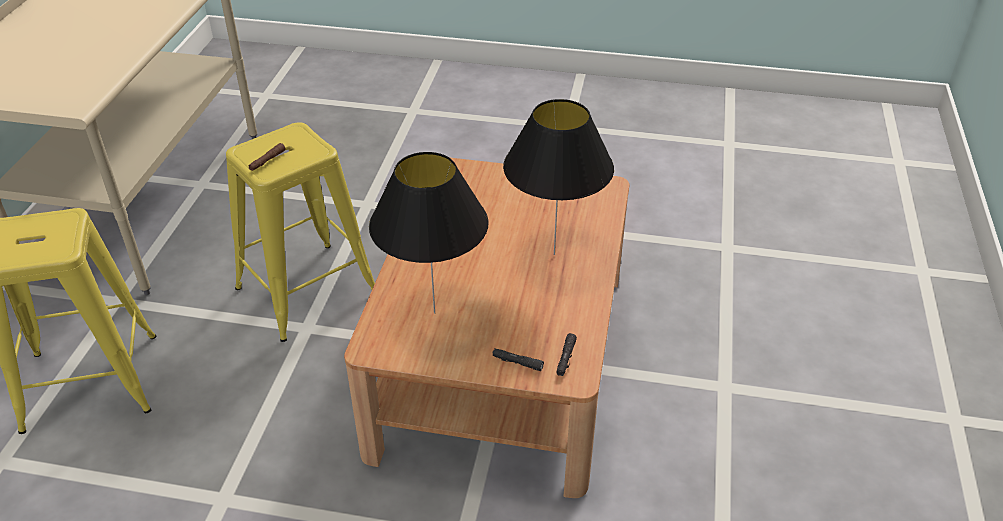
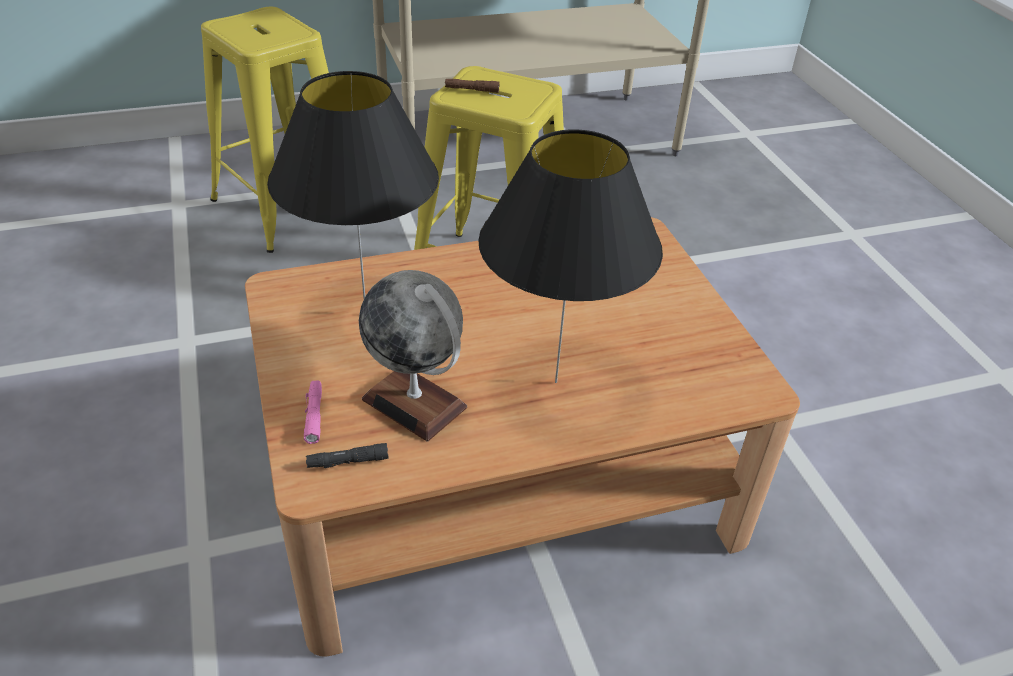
camera: 60 degrees right, 0 degrees up
black flashlight [492,348,544,371] -> pink flashlight [304,380,322,444]
none -> globe [359,270,467,441]

